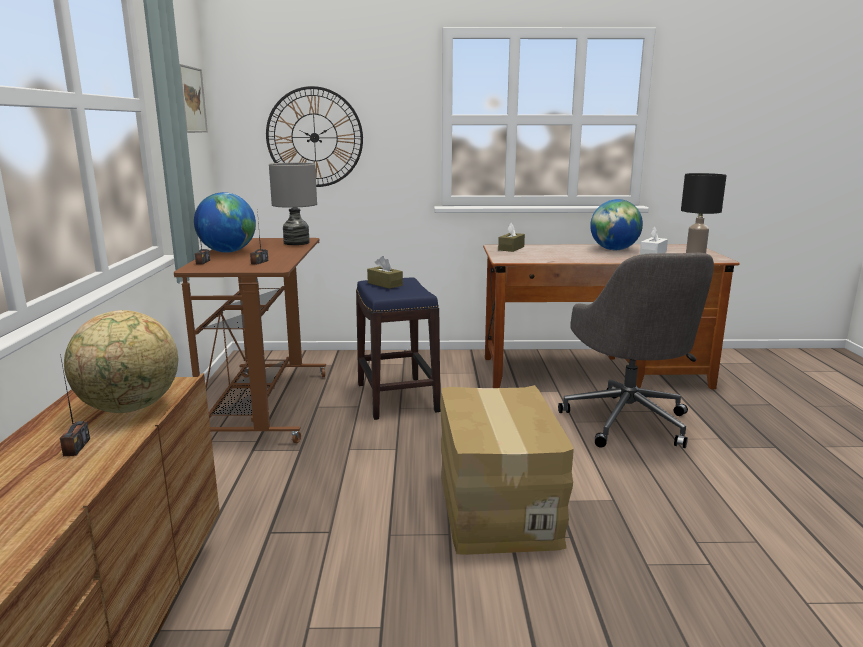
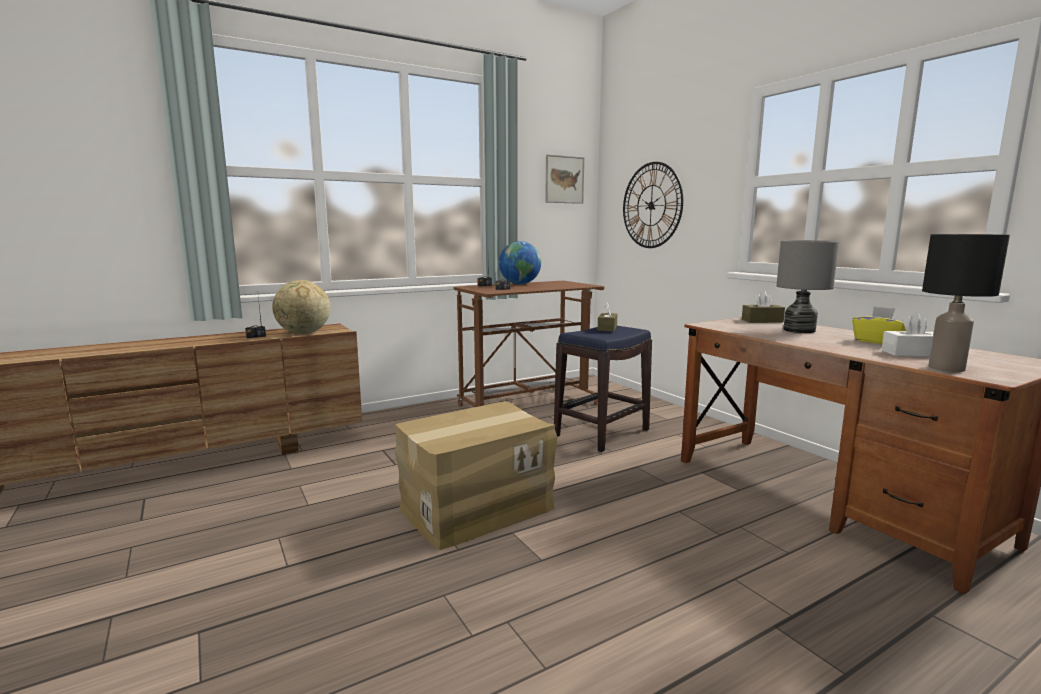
camera: 60 degrees right, 5 degrees down
grey table lamp [269,162,317,245] -> grey table lamp moved to [776,240,839,333]
grey office chair [558,253,714,448] -> none
globe [590,199,643,250] -> yellow tissue box [852,307,906,344]

